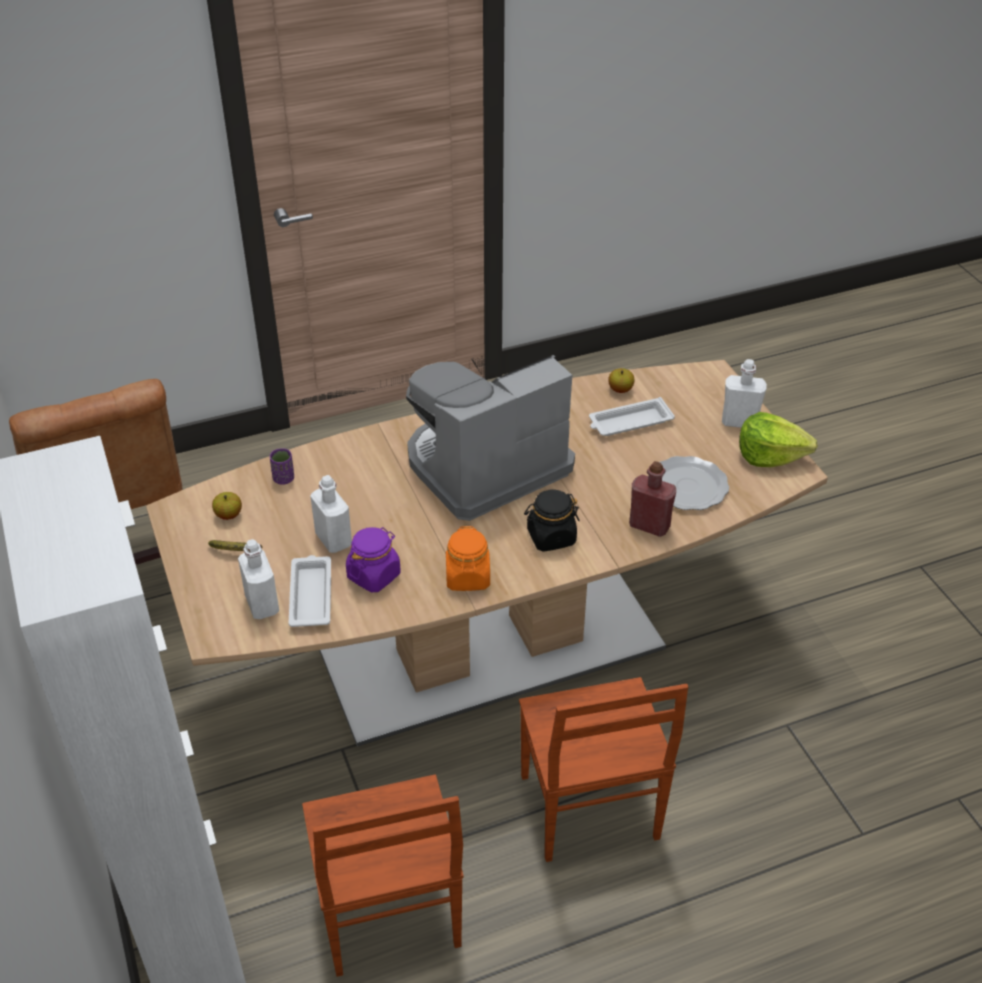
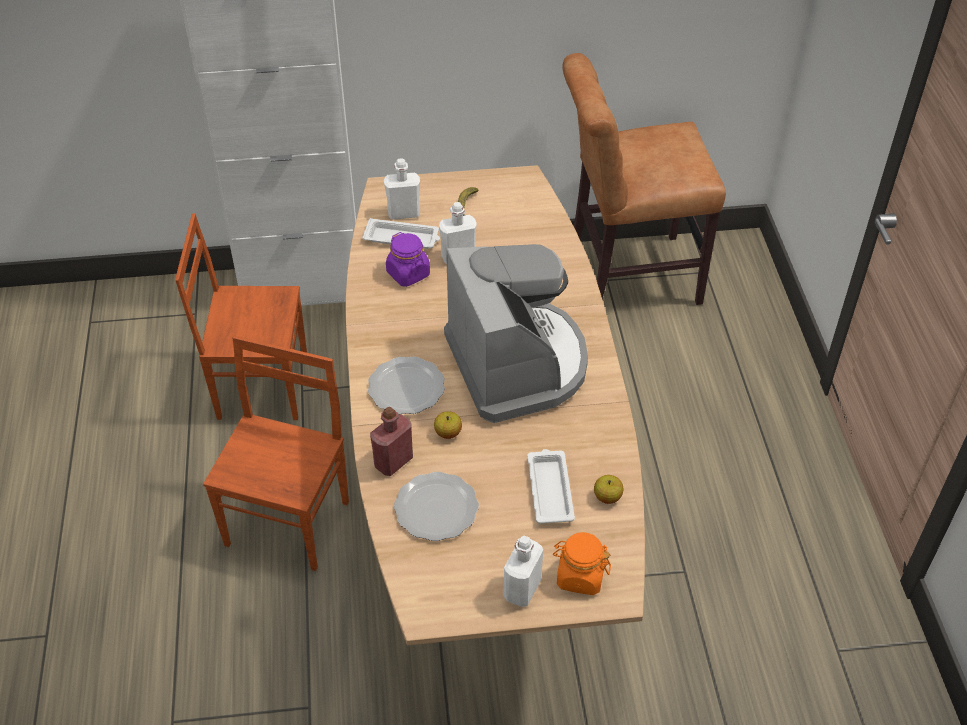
camera: 105 degrees right, 5 degrees up
apple [212,492,242,520] -> apple moved to [434,411,462,439]
purple cup [270,448,294,484] -> none
orange jar [446,526,490,591] -> orange jar moved to [553,532,611,595]
brown chair [519,677,688,862] -> brown chair turned 105 degrees clockwise [203,336,349,571]
black jar [524,490,580,552] -> plate [368,357,445,414]
lettuce [739,412,817,467] -> none

